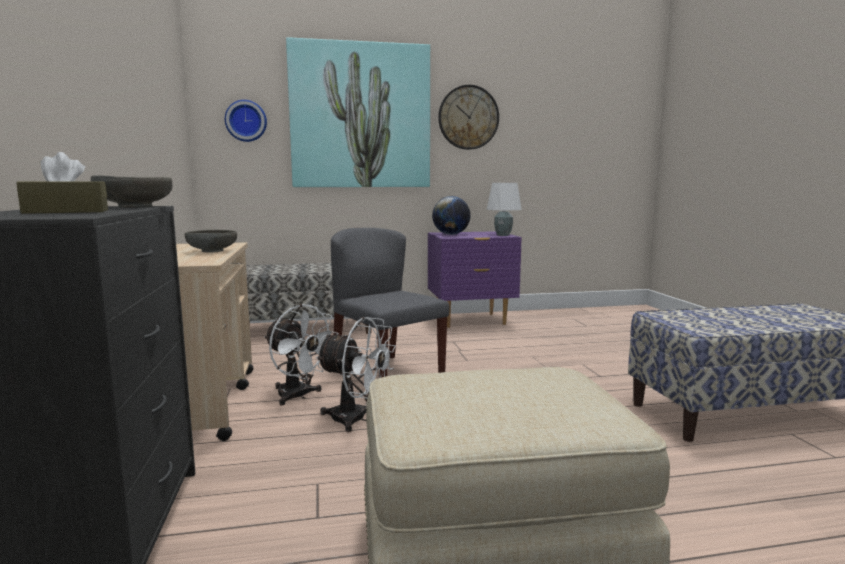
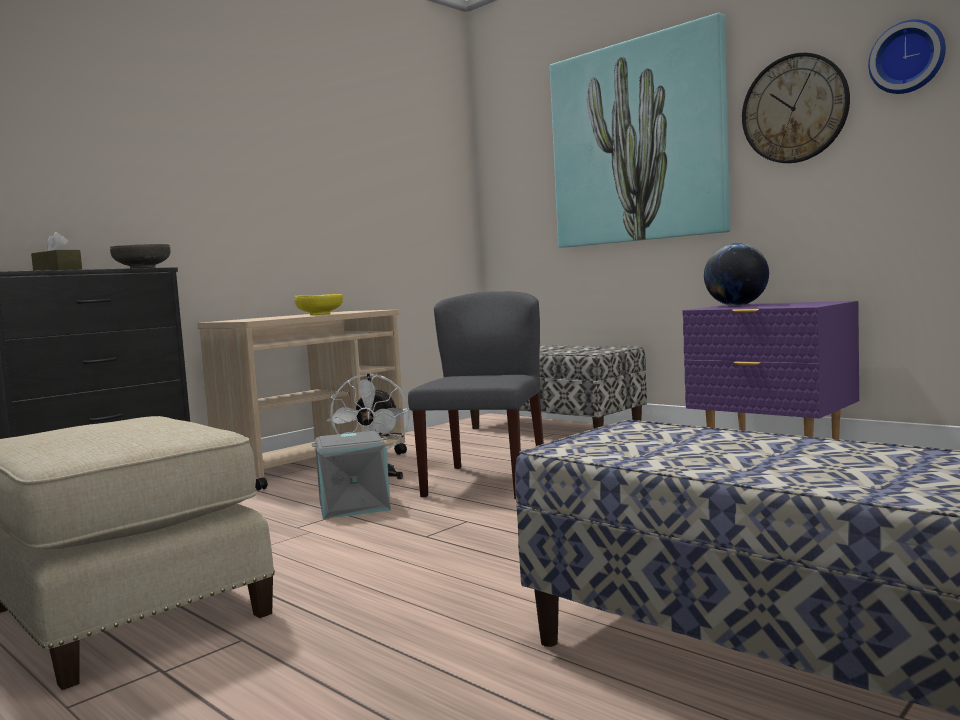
camera: 55 degrees right, 5 degrees down
grey bowl [185,229,237,253] -> yellow bowl [295,294,343,315]
wall clock [225,100,267,142] -> wall clock moved to [868,19,946,94]
white fan [315,317,396,432] -> grey storage box [312,431,391,519]
white table lamp [486,183,522,236] -> none

